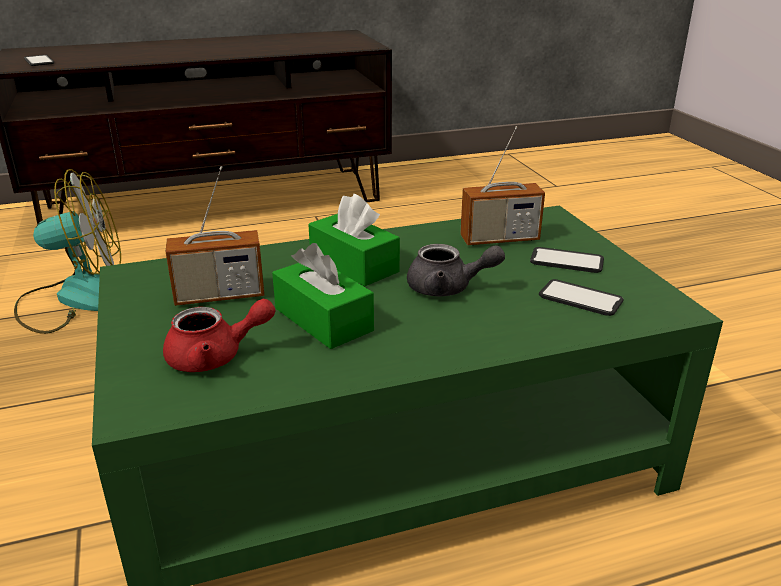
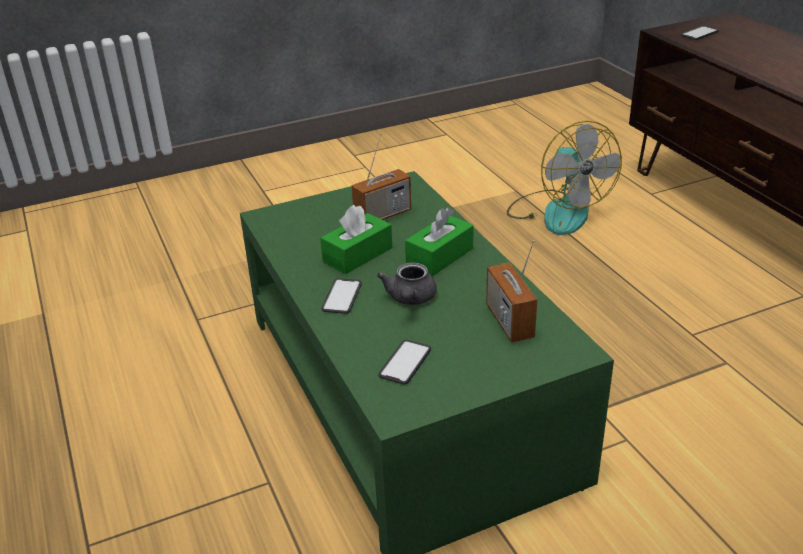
camera: 85 degrees right, 5 degrees up
red teapot [163,299,275,372] -> none
radio [166,166,264,306] -> radio turned 105 degrees counterclockwise [351,133,411,220]
phone [530,247,604,273] -> phone moved to [321,278,362,314]

